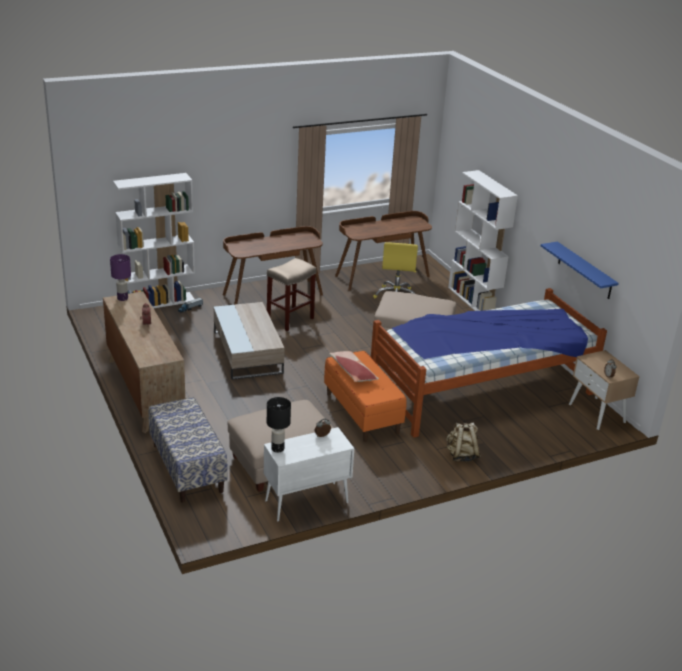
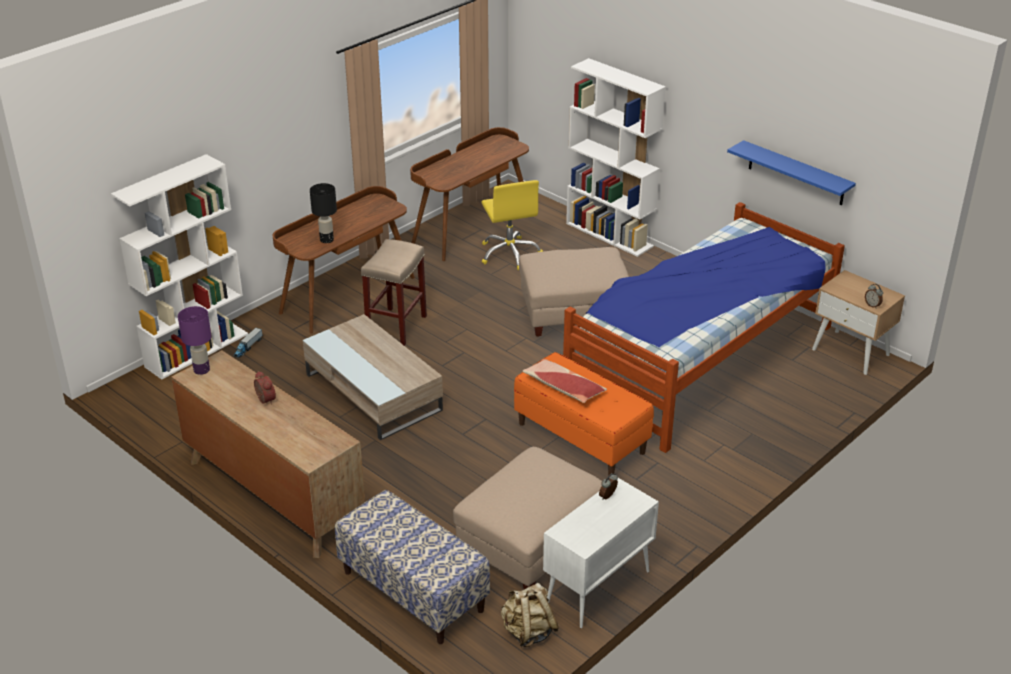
camera: 20 degrees left, 5 degrees up
black table lamp [267,397,291,453] -> black table lamp moved to [310,183,337,243]
beige backpack [447,423,481,462] -> beige backpack moved to [501,583,559,647]

